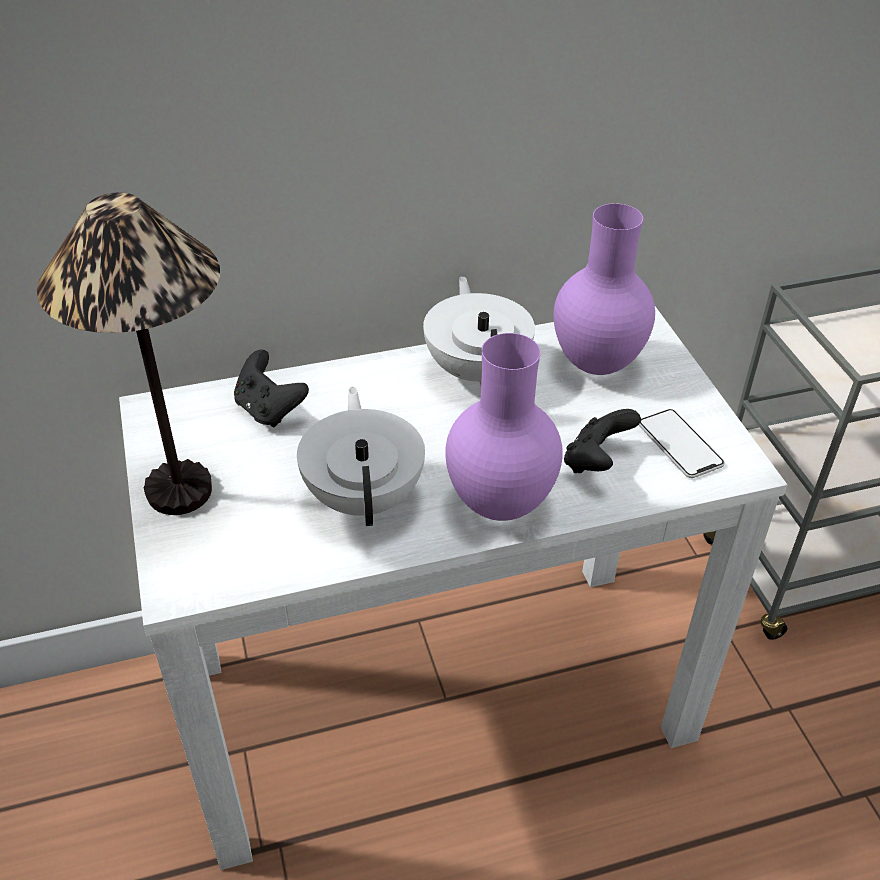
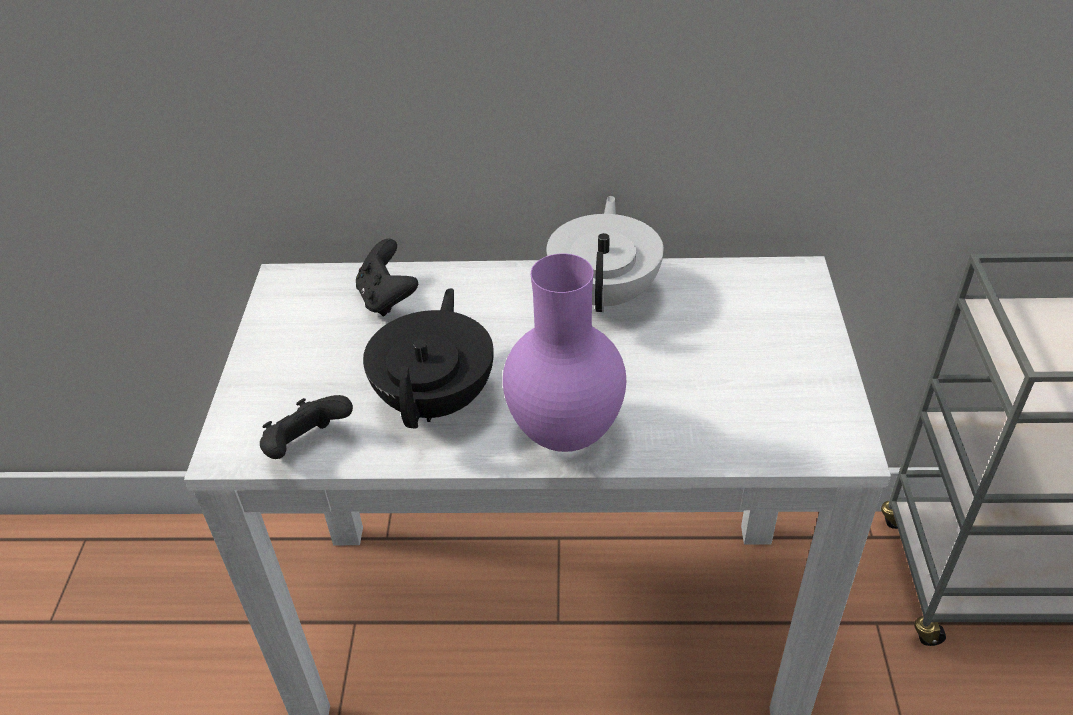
camera: 20 degrees right, 0 degrees up
table lamp [37,192,220,515] -> none
white teapot [297,387,425,526] -> black teapot [363,288,494,429]
purple vase [554,203,655,375] -> none
black game controller [564,409,641,473] -> black game controller moved to [260,395,353,459]
phone [639,409,725,478] -> none

